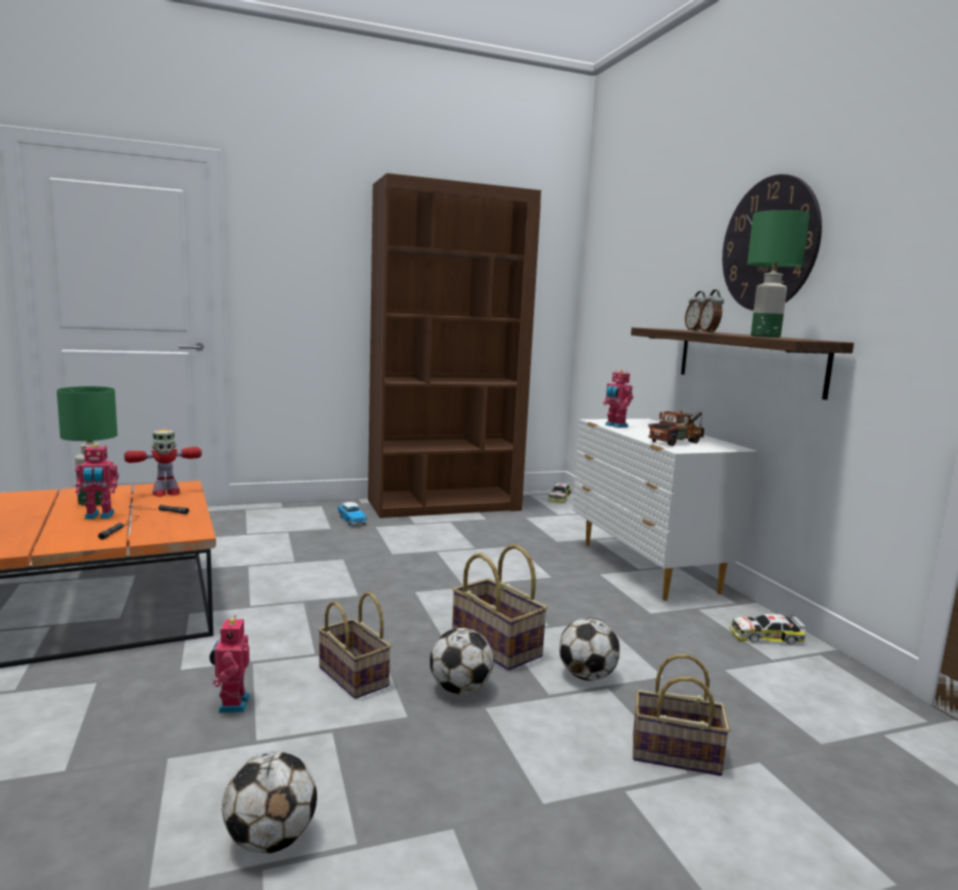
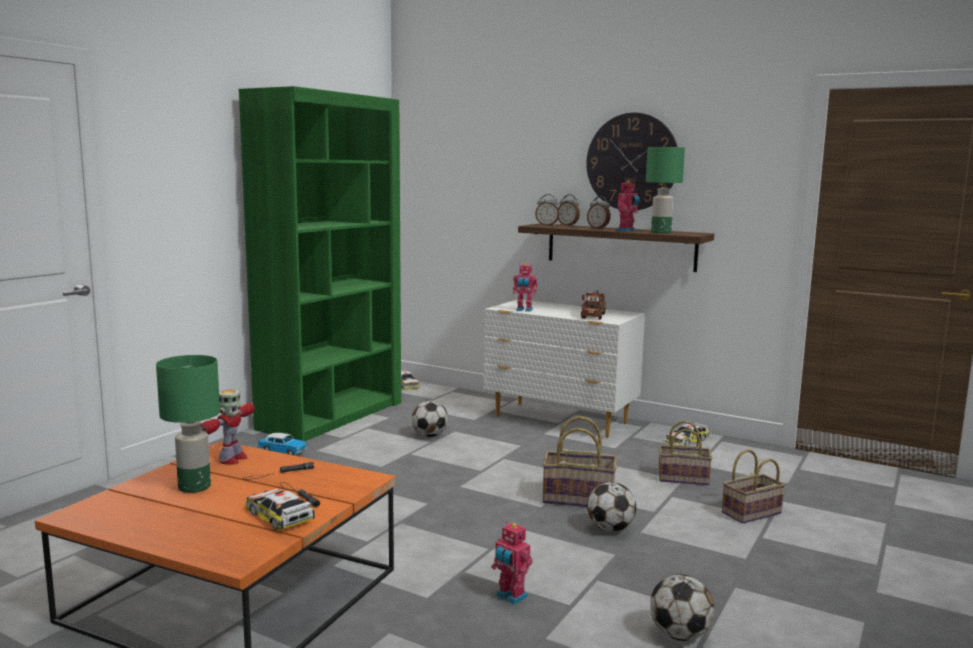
camera: 40 degrees left, 0 degrees up
toy robot [75,444,119,519] -> toy robot moved to [616,180,640,231]
basket [318,592,391,699] -> basket moved to [658,421,712,485]
brown bookcase [368,173,541,518] -> green bookcase [239,86,401,441]
football [559,617,620,681] -> football moved to [412,400,448,437]
none -> toy car [245,489,315,530]
none -> alarm clock [535,194,559,226]

